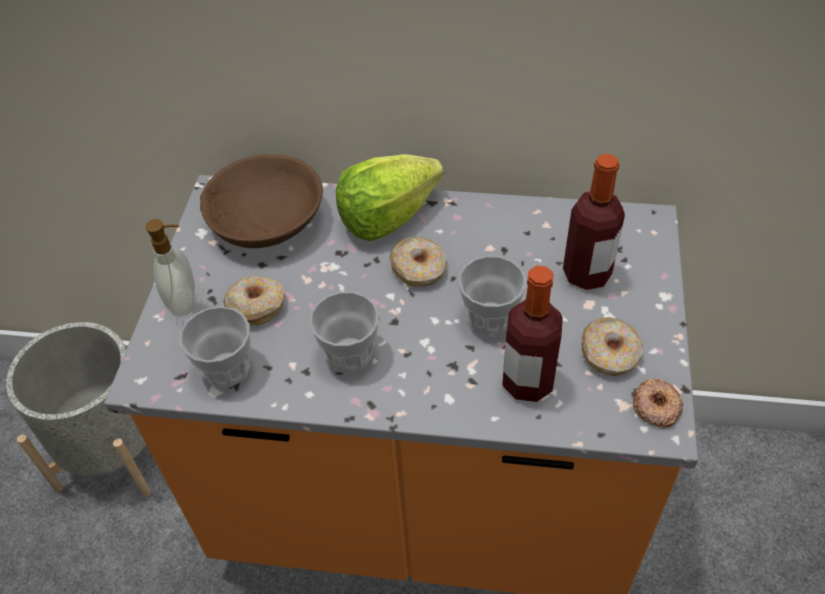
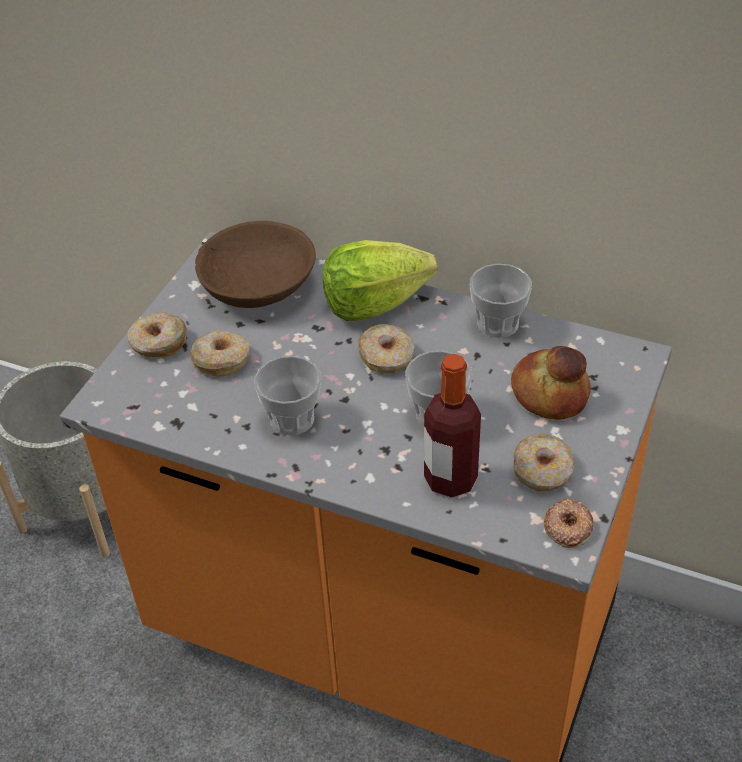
camera: 15 degrees right, 5 degrees down
soap dispenser [145,219,195,317] -> donut [127,313,187,357]
cup [180,306,250,388] -> cup moved to [470,264,532,338]
bottle [563,154,625,290] -> bread [511,346,591,420]

